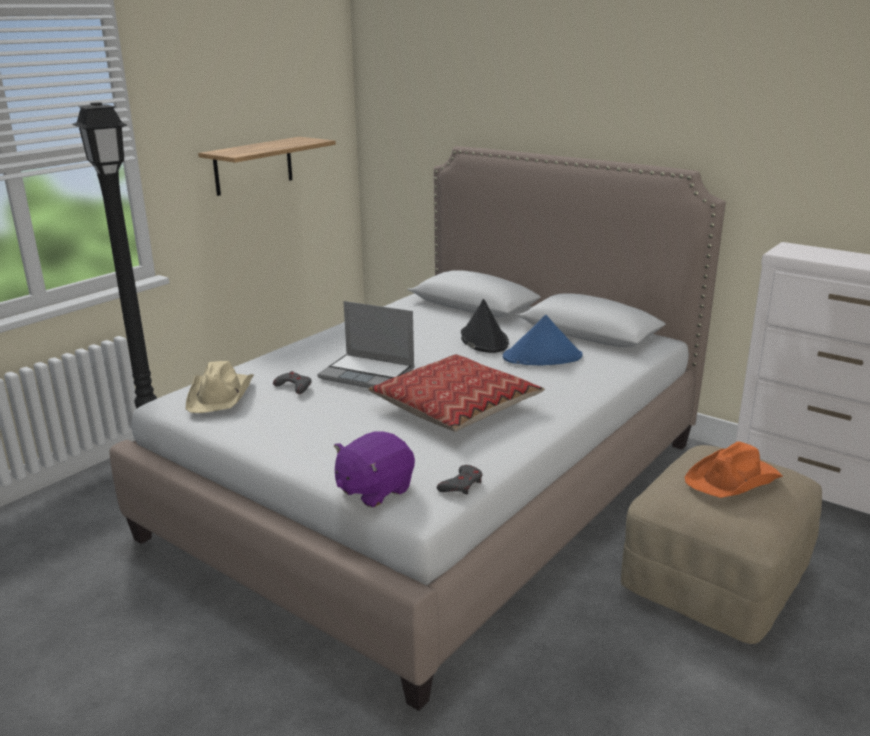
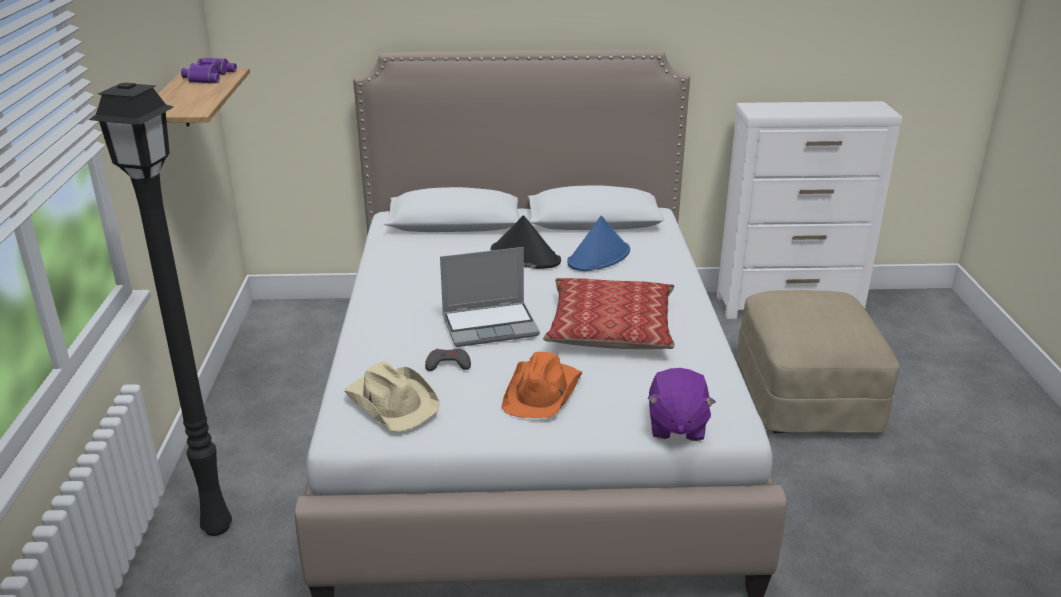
camera: 40 degrees left, 5 degrees up
grey game controller [437,465,483,494] -> none
orange hat [685,441,783,498] -> orange hat moved to [501,352,583,418]
none -> purple binoculars [181,58,237,83]

